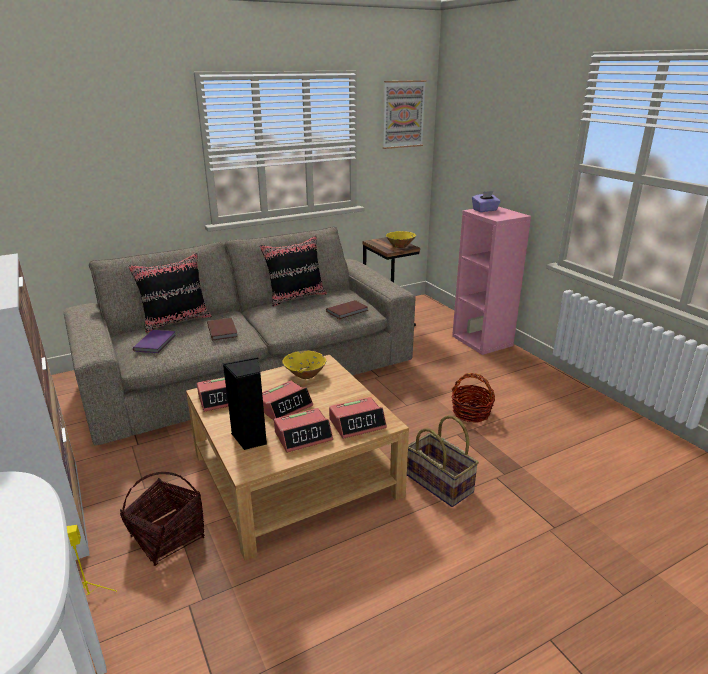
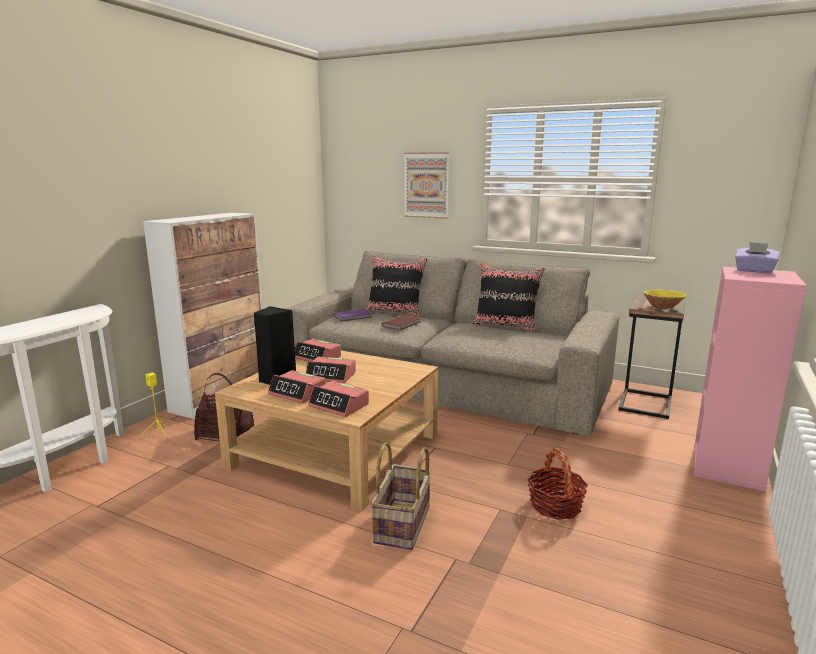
camera: 55 degrees right, 10 degrees down
yellow bowl [282,350,326,379] -> none
brown book [326,300,368,319] -> none
picture [383,80,426,149] -> picture moved to [404,152,450,219]

